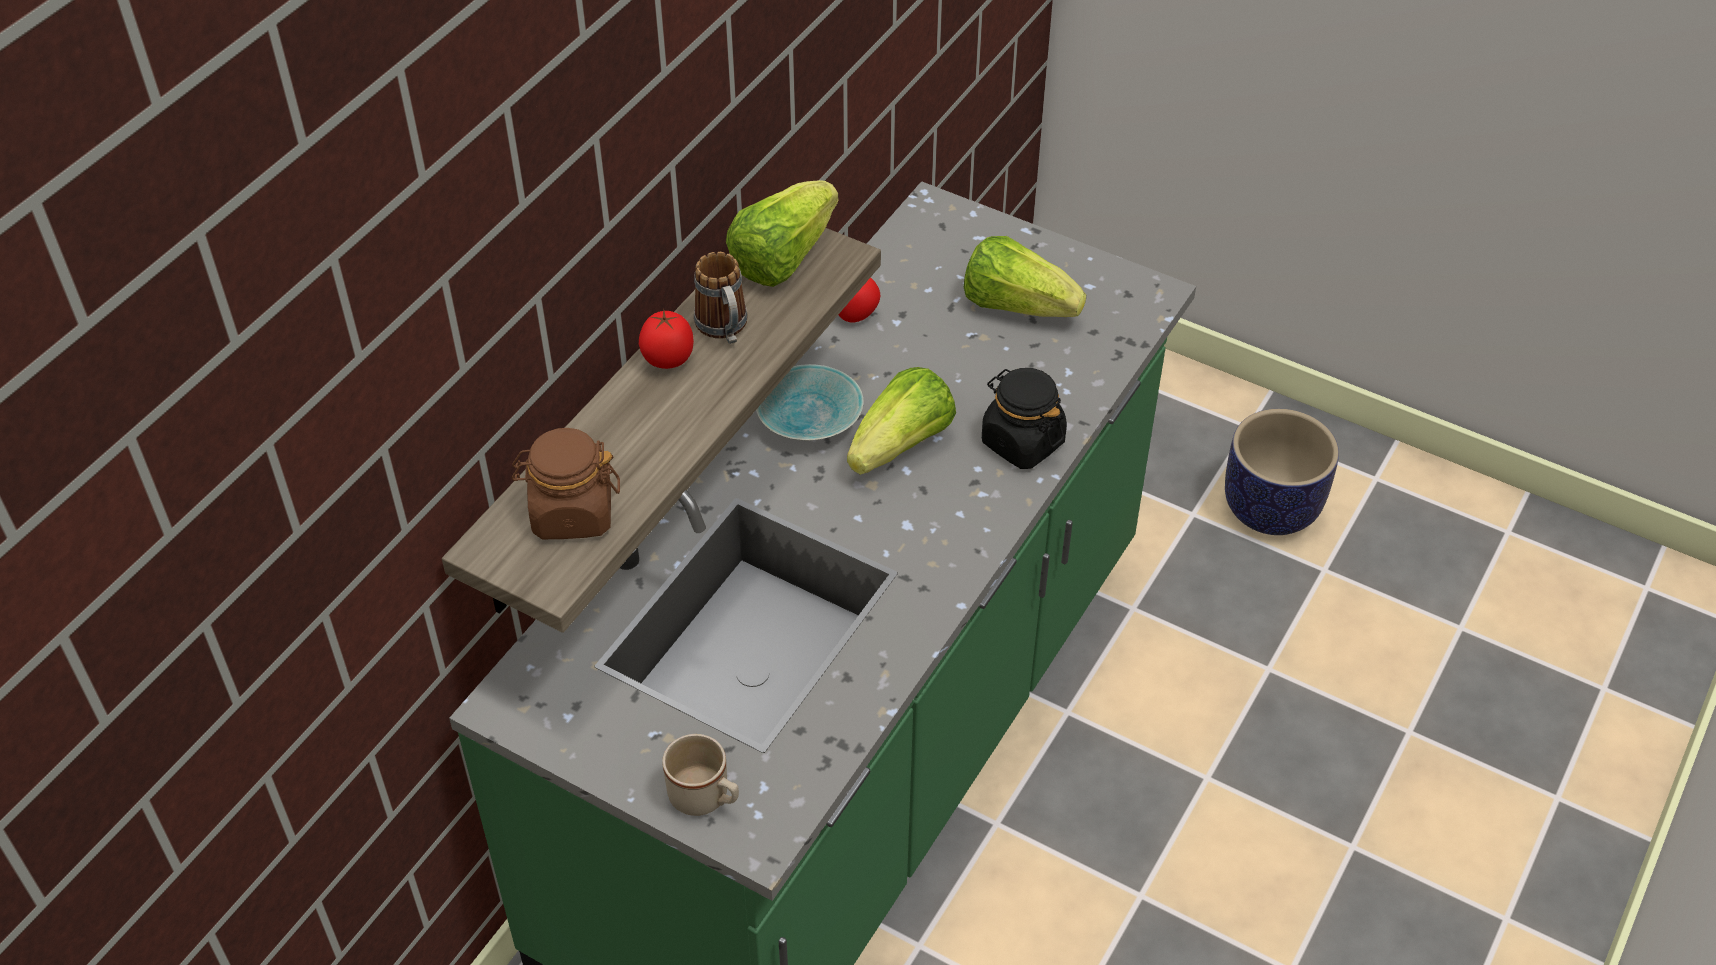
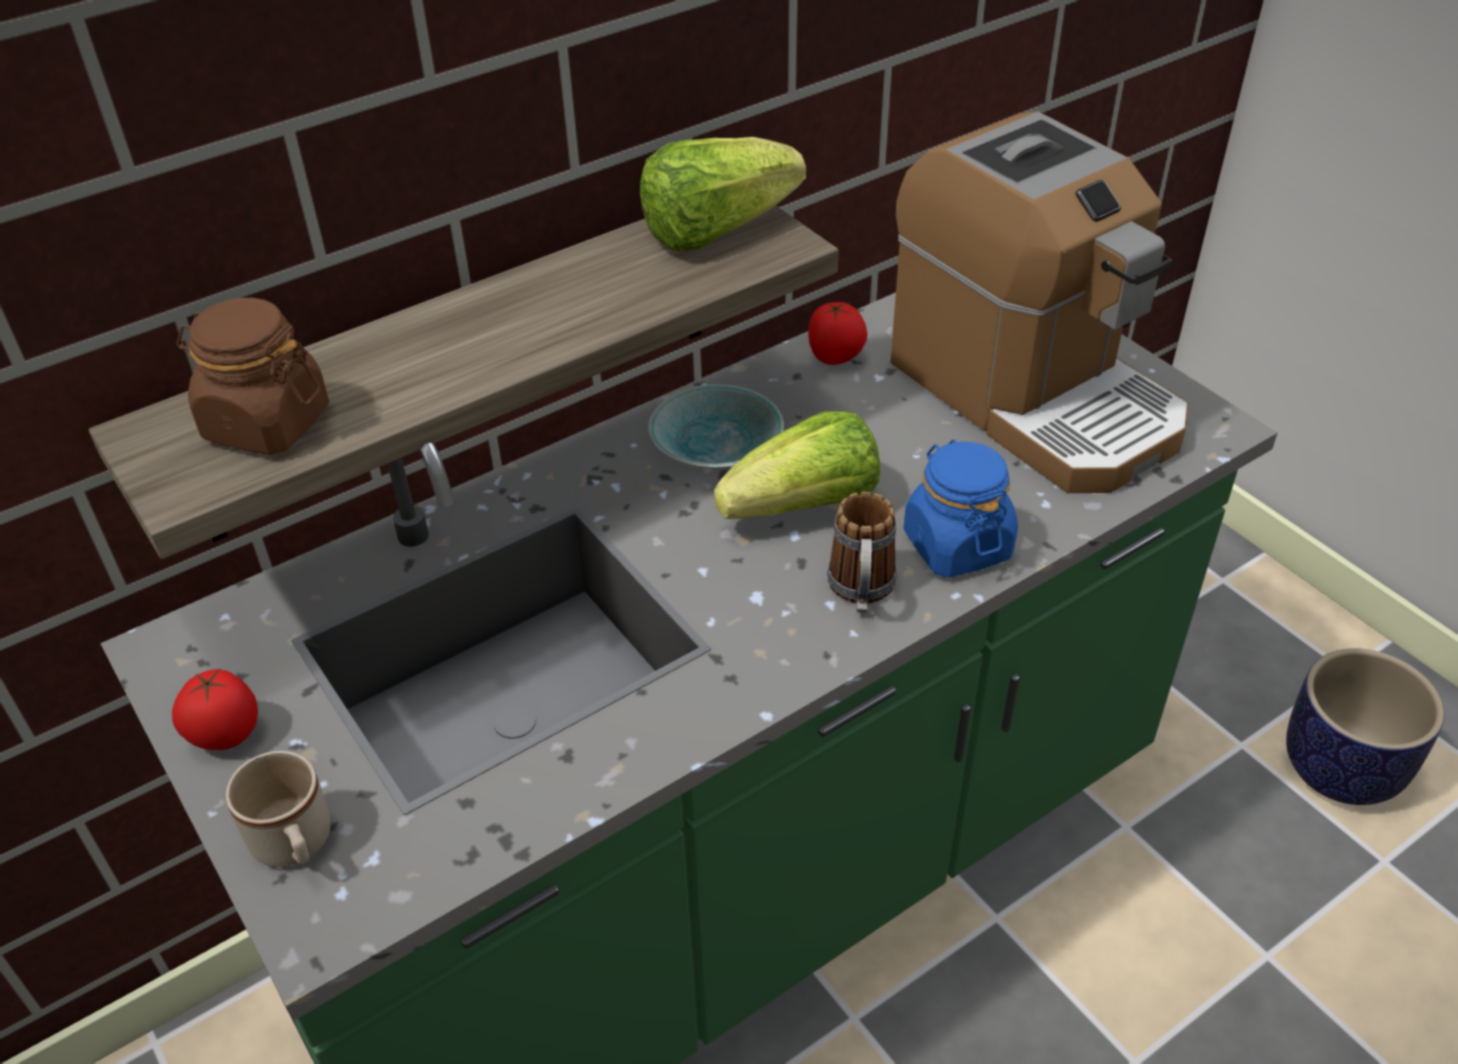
camera: 25 degrees right, 5 degrees down
tomato [639,309,694,369] -> tomato moved to [172,669,258,750]
mug [694,252,748,344] -> mug moved to [827,492,897,613]
lettuce [964,236,1086,317] -> coffee machine [890,112,1189,493]
black jar [982,368,1067,469] -> blue jar [904,439,1018,578]

